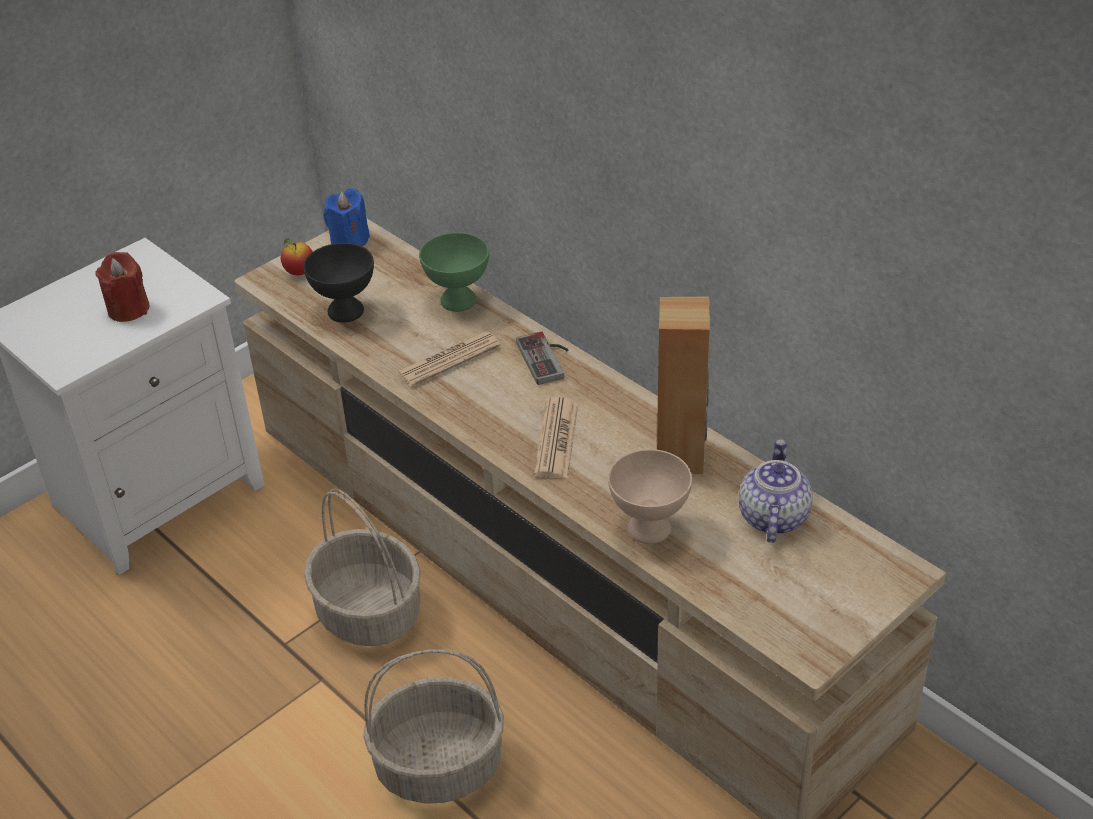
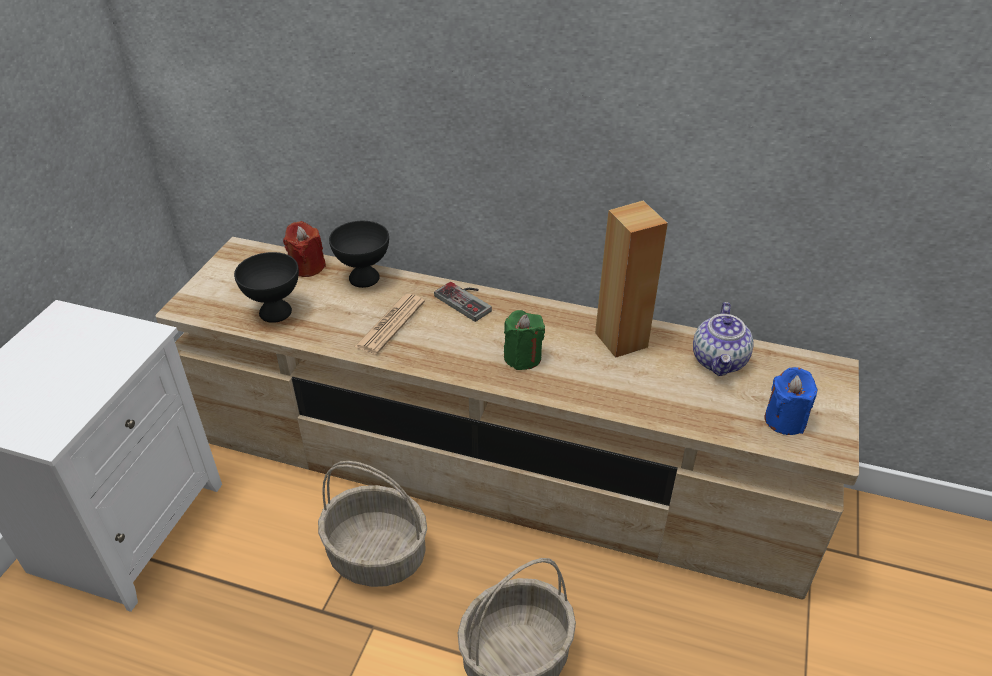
camera: 30 degrees left, 0 degrees up
red candle [95,252,149,322] -> red candle moved to [283,221,326,277]
apple [281,239,313,275] -> none
blue candle [324,188,370,246] -> blue candle moved to [765,367,817,435]
green bowl [419,232,489,312] -> black bowl [329,221,389,288]
newspaper [534,397,578,478] -> green candle [504,310,545,370]
beige bowl [608,449,692,544] -> none
teapot [739,439,813,543] -> teapot turned 150 degrees counterclockwise [693,302,753,376]

